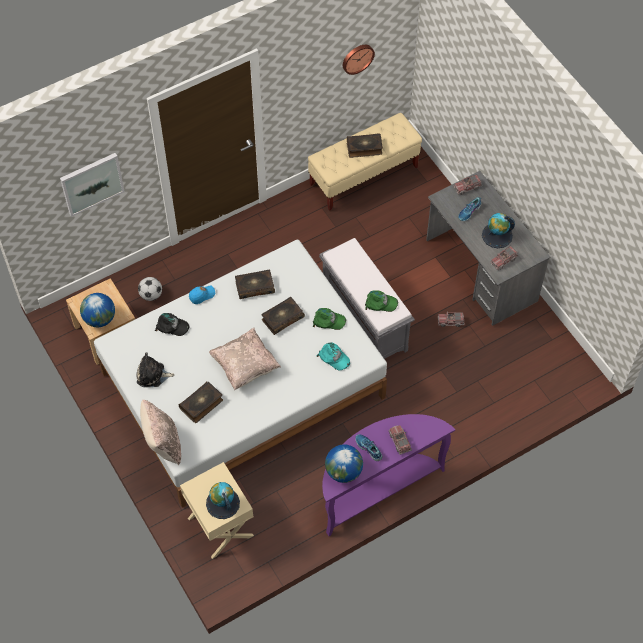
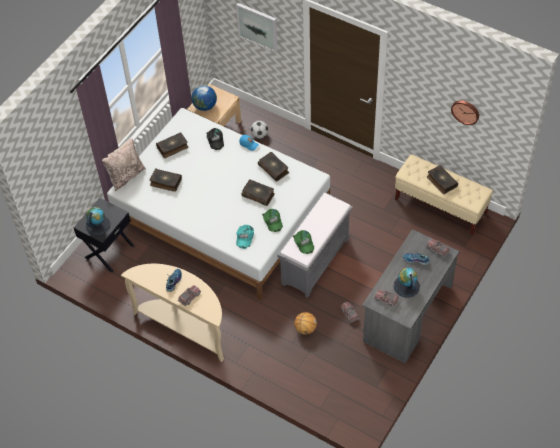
camera: 65 degrees right, 5 degrees down
plush toy [137,352,175,387] -> book [156,132,188,158]
beige nightstand [180,462,254,559] -> black nightstand [74,198,134,273]
beige pillow [209,328,281,390] -> none
purple console table [322,414,455,536] -> beige console table [121,264,224,362]
globe [325,444,363,483] -> none
none -> basketball [294,312,317,334]

